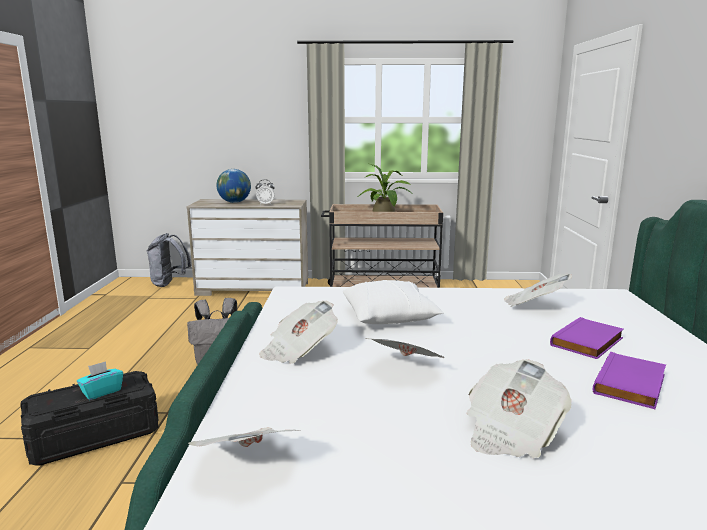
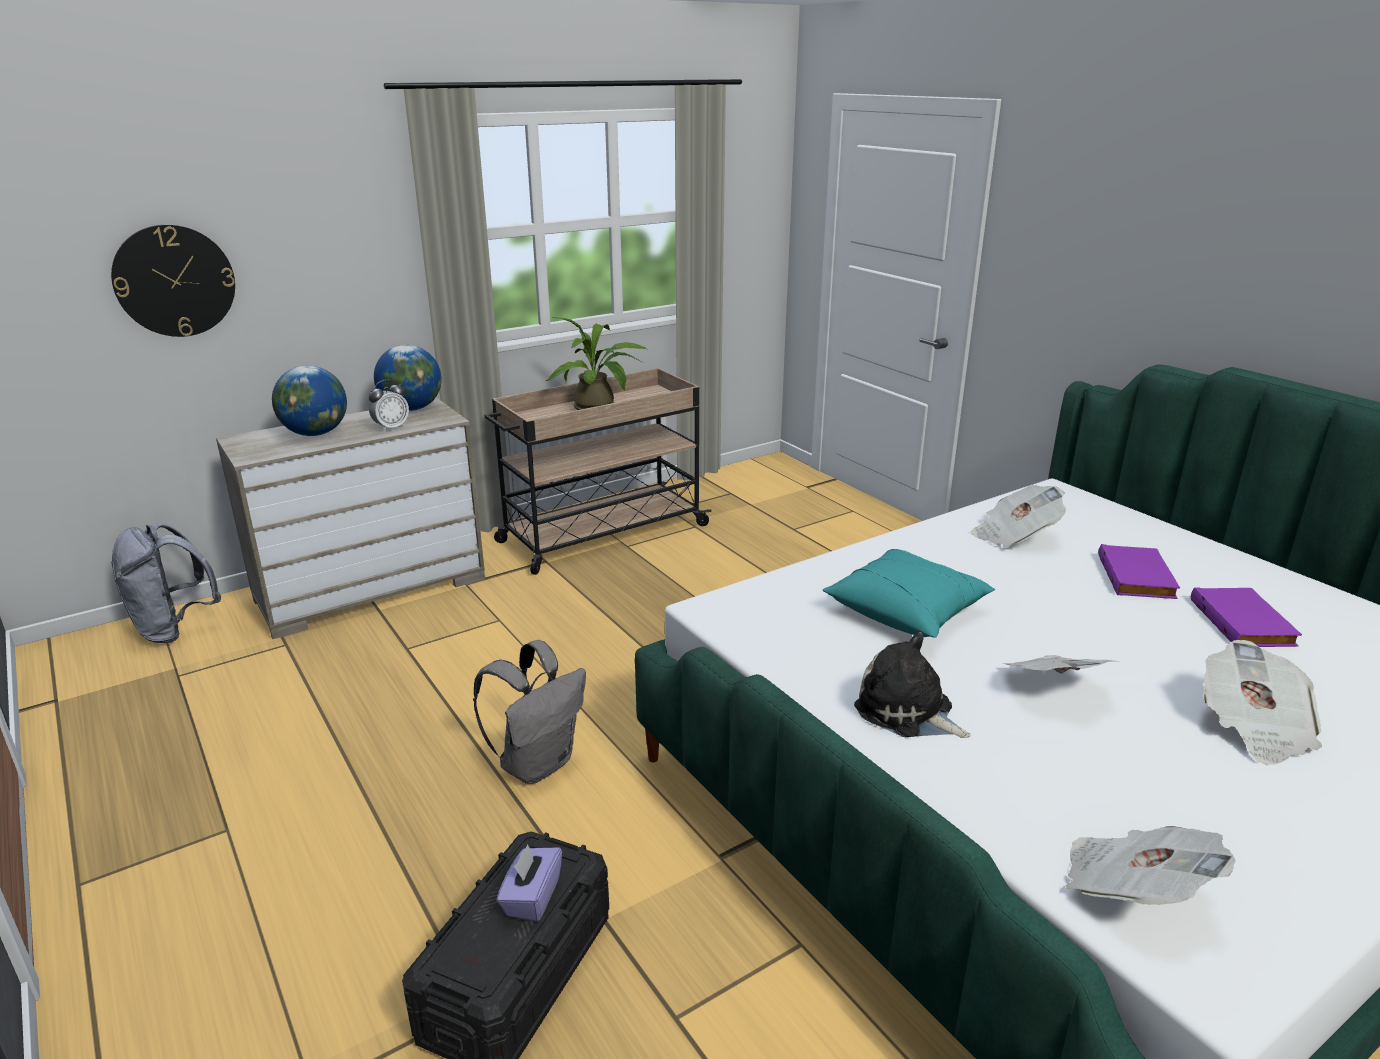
camera: 35 degrees left, 10 degrees up
turquoise tissue box [77,361,123,400] -> purple tissue box [497,844,562,922]
newspaper [259,301,338,364] -> plush toy [854,632,971,738]
white pillow [343,280,444,324] -> turquoise pillow [823,549,995,638]
none -> wall clock [111,224,235,337]
none -> globe [374,345,442,411]

